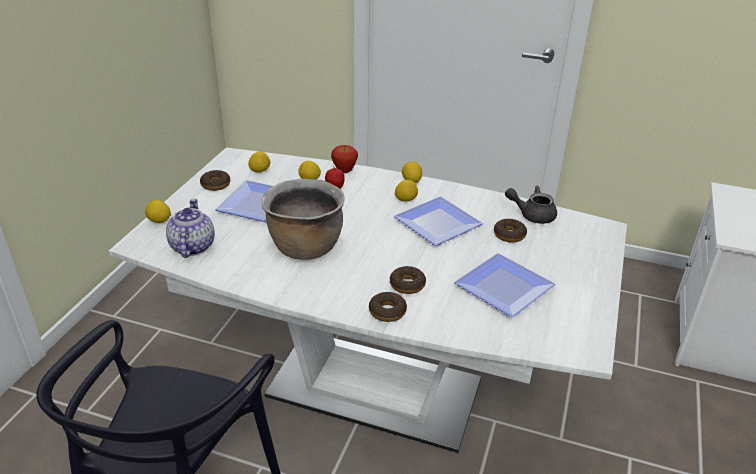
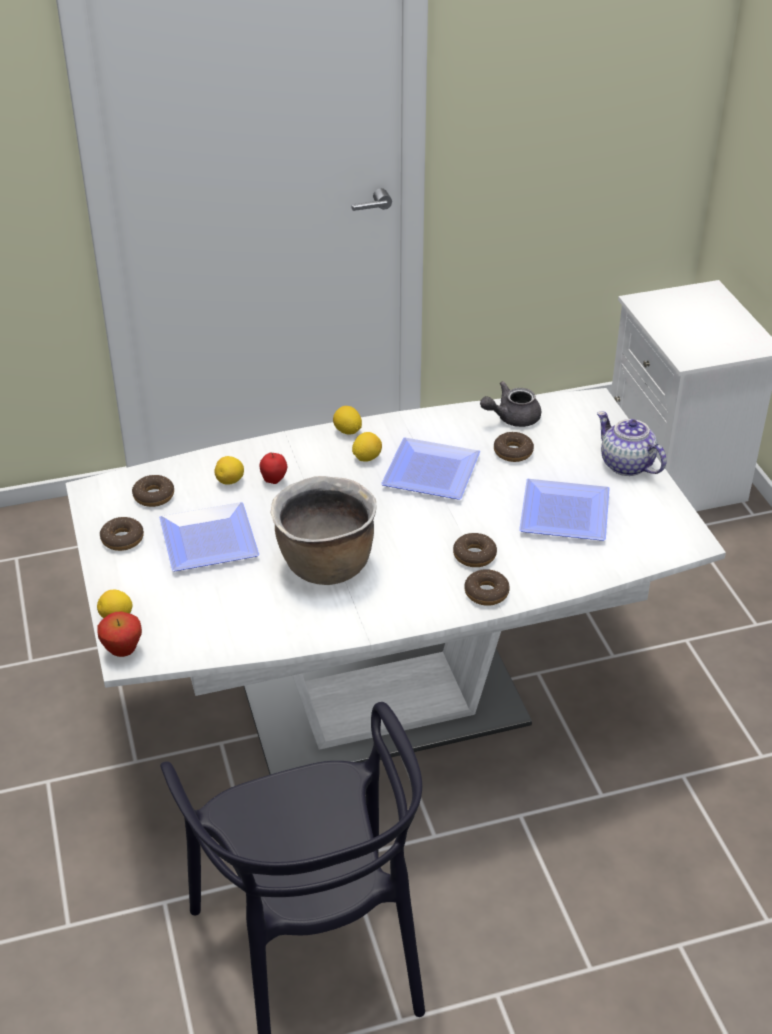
camera: 35 degrees left, 5 degrees up
teapot [166,199,215,258] -> teapot moved to [597,411,667,476]
lemon [248,152,270,173] -> donut [132,475,174,507]
apple [331,145,358,173] -> apple moved to [97,612,142,657]

